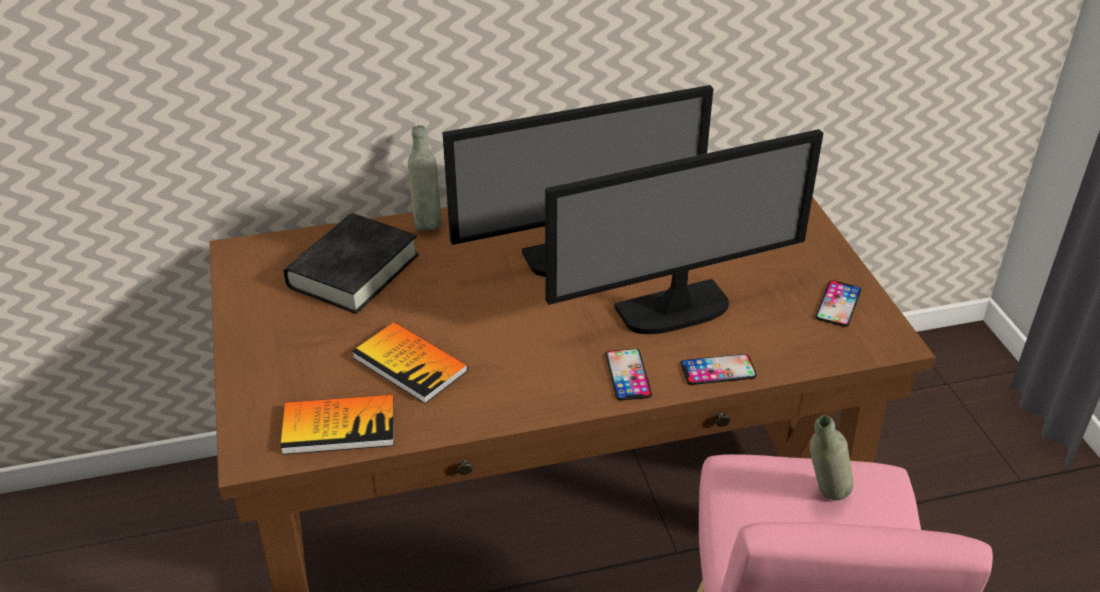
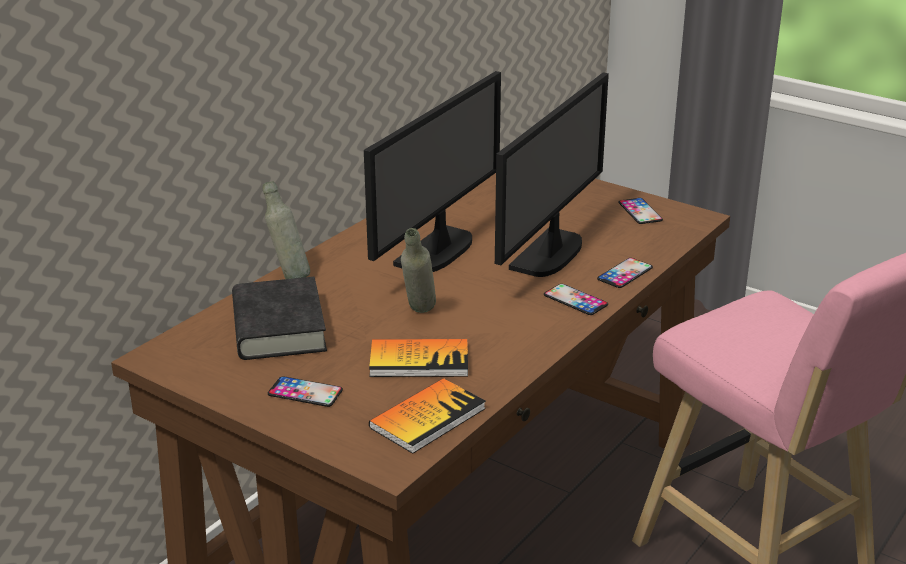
camera: 40 degrees left, 10 degrees down
grey bottle [810,415,853,501] -> grey bottle moved to [401,228,436,313]
none -> phone [268,376,343,407]

